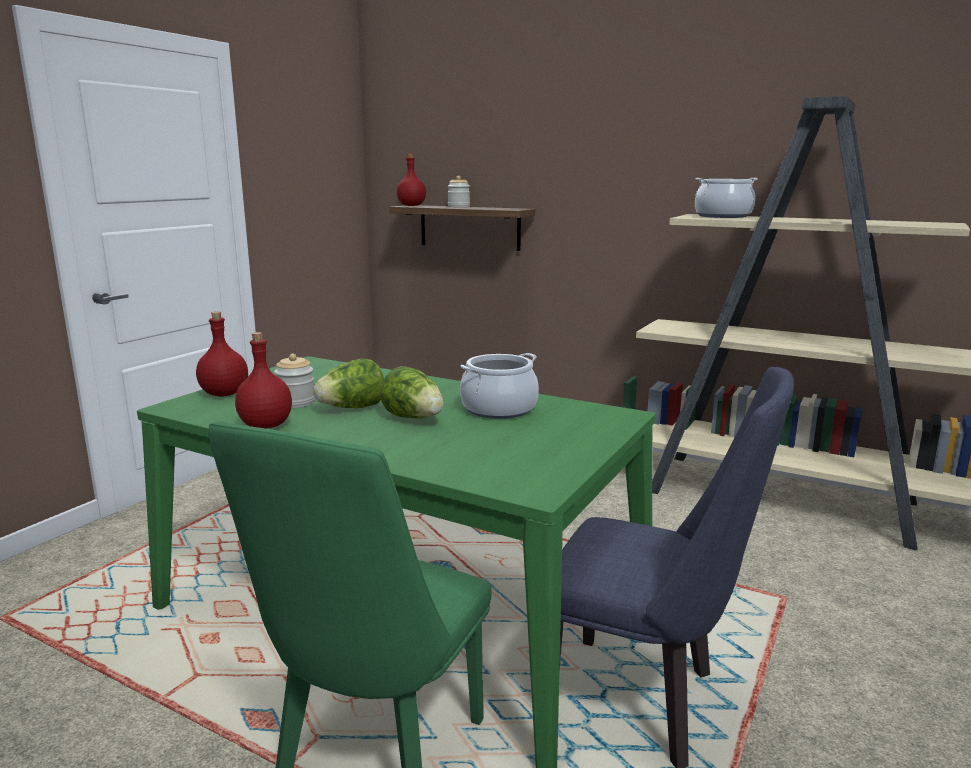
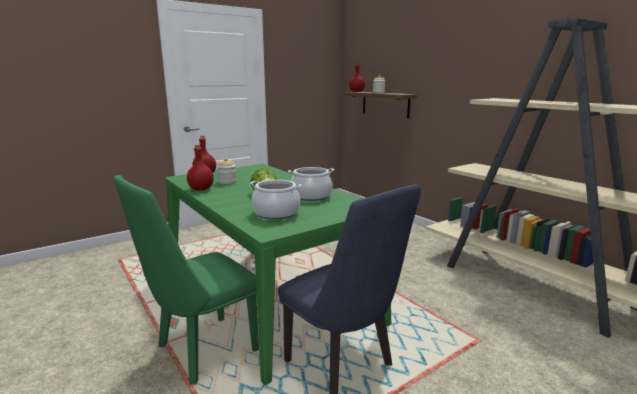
camera: 25 degrees right, 0 degrees up
lettuce [313,359,384,408] -> none
cooking pot [695,178,758,218] -> cooking pot moved to [250,180,302,220]

